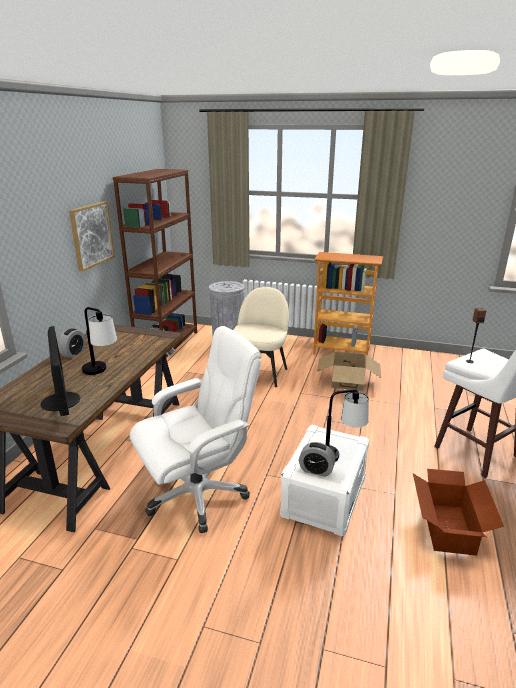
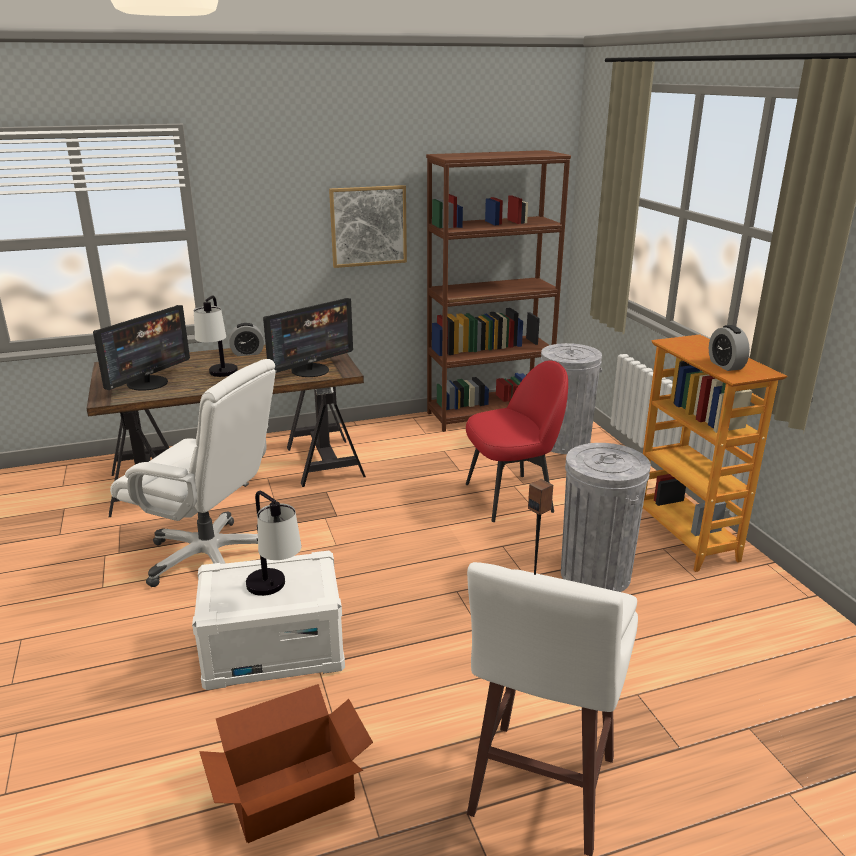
camera: 55 degrees right, 0 degrees up
beige chair [233,287,289,387] -> red chair [466,360,568,522]
alarm clock [299,442,335,477] -> alarm clock moved to [709,325,750,371]
cardboard box [317,352,381,391] -> grey trash can [561,443,651,592]
none -> monitor [263,298,353,377]

